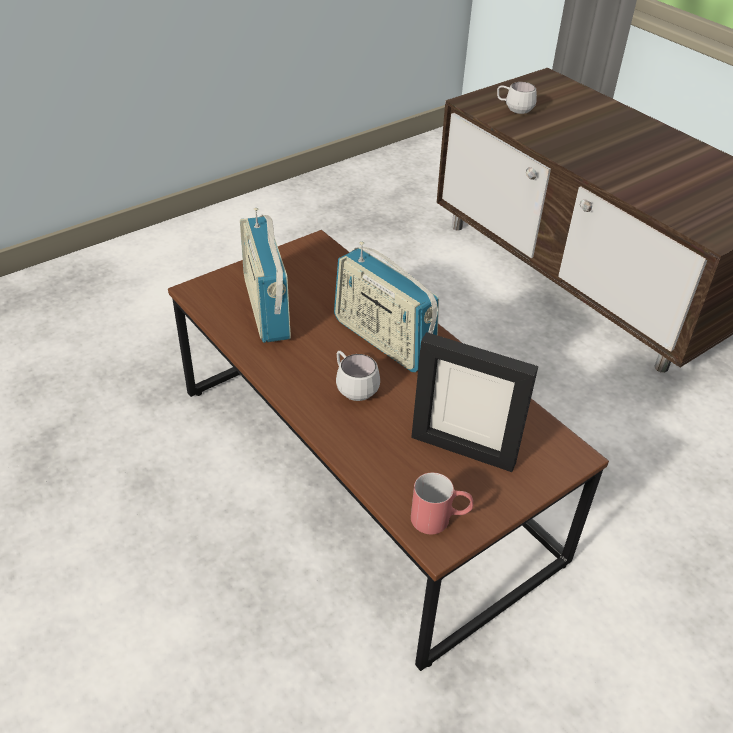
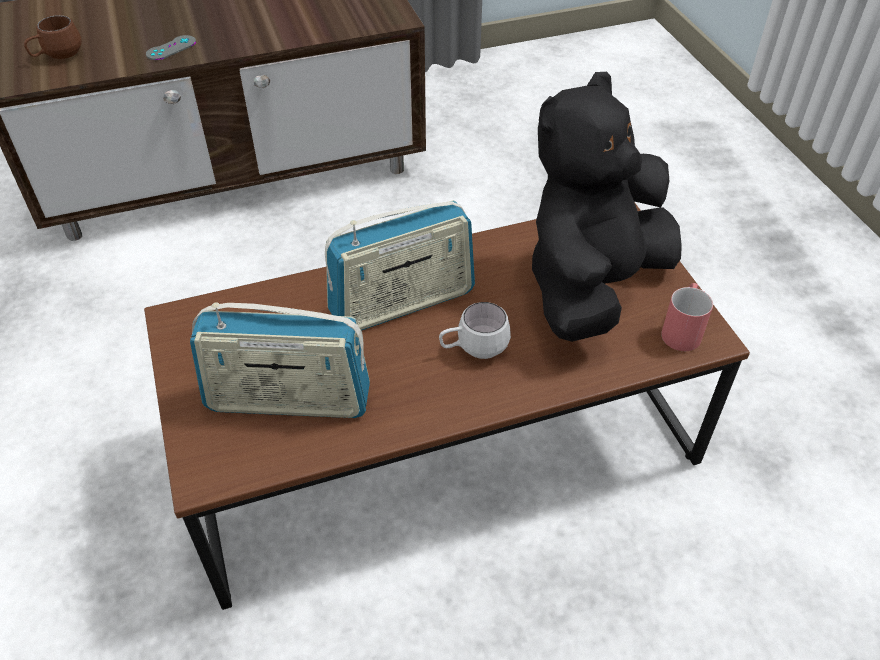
camera: 70 degrees left, 5 degrees up
picture frame [411,332,538,472] -> black plush toy [532,72,682,342]
white mug [497,82,537,114] -> brown mug [24,15,82,59]
none -> grey game controller [146,35,196,60]

